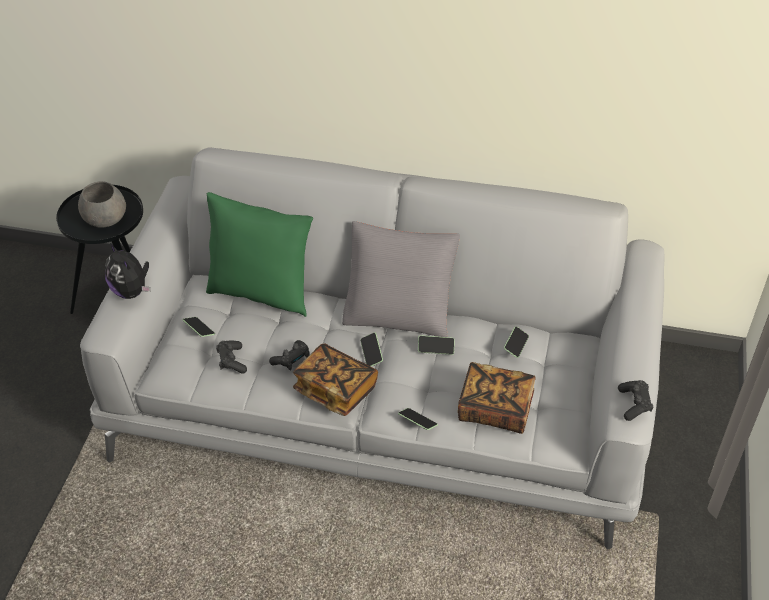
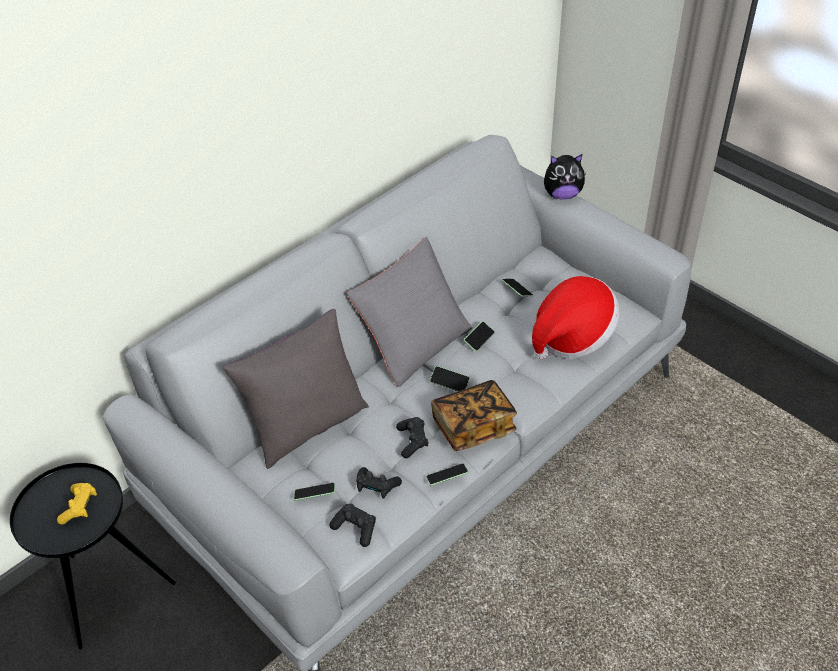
camera: 55 degrees left, 0 degrees up
grey bowl [78,181,126,228] -> yellow game controller [57,483,97,525]
plush toy [105,243,151,299] -> plush toy moved to [544,154,586,200]
green pillow [206,192,313,317] -> grey pillow [223,309,369,469]
phone [398,408,438,430] -> phone moved to [426,463,469,486]
book [458,362,536,434] -> hat [532,276,620,360]
black game controller [618,380,653,421] -> black game controller moved to [329,504,376,547]

